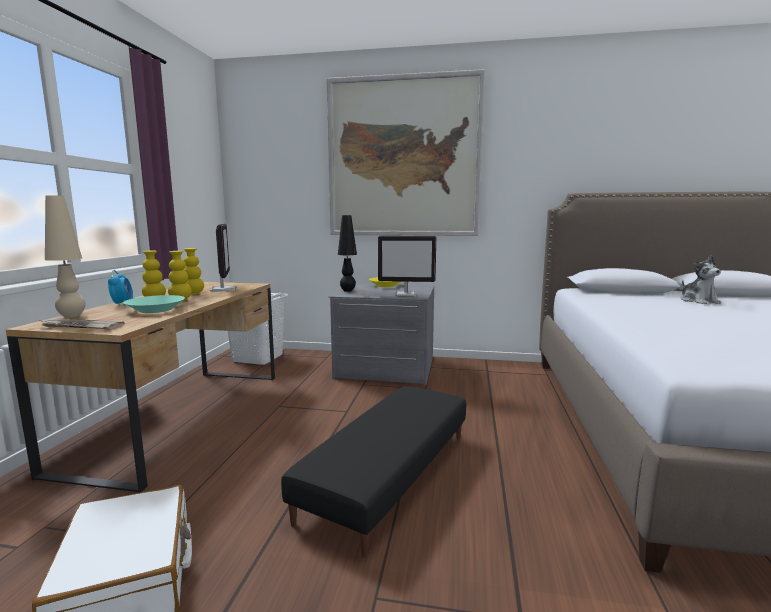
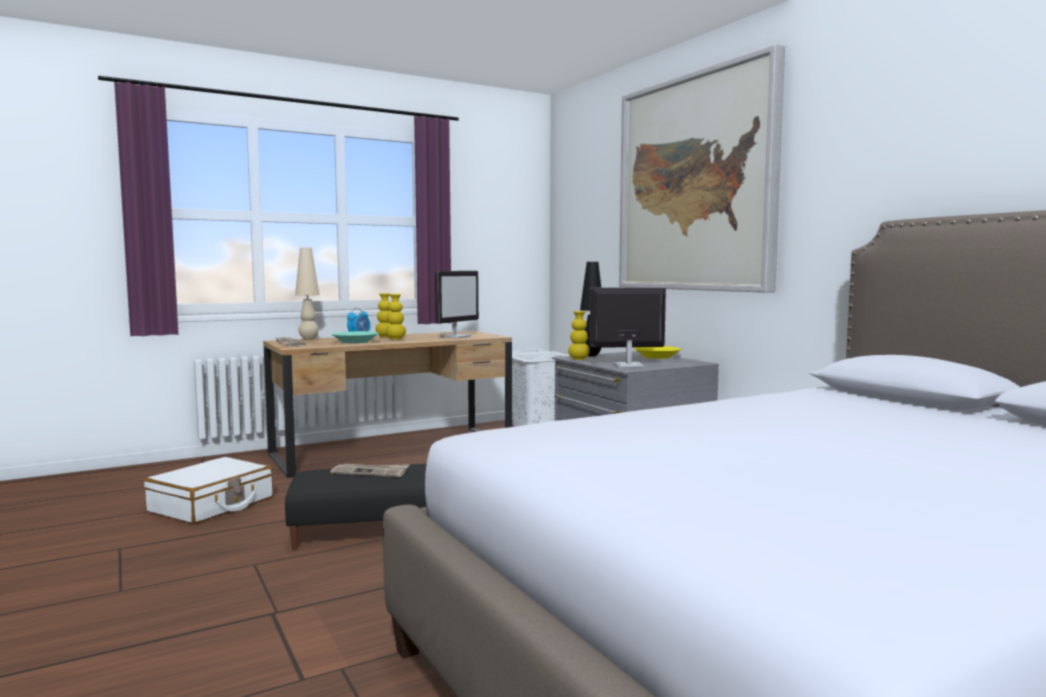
camera: 50 degrees right, 5 degrees down
yellow vase [184,248,204,295] -> yellow vase moved to [568,311,590,360]
monitor [378,236,436,297] -> monitor turned 120 degrees clockwise [590,287,666,368]
plush toy [681,256,721,304] -> none
none -> newspaper [330,464,410,477]

